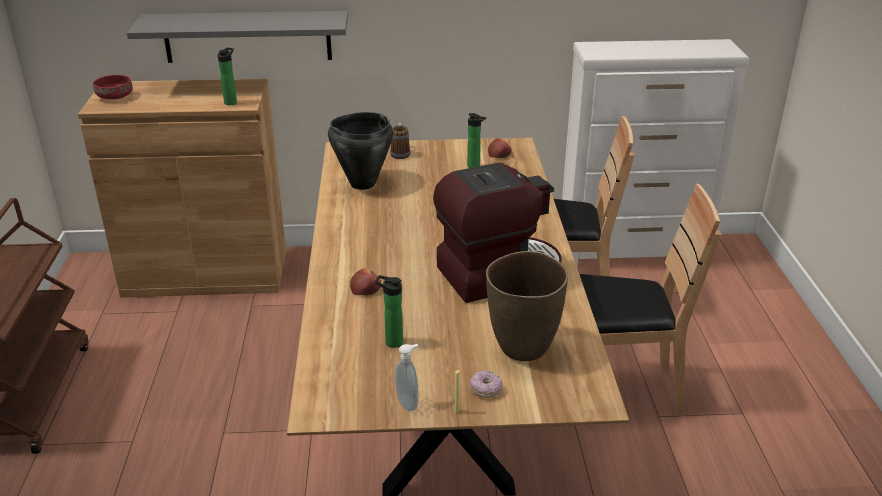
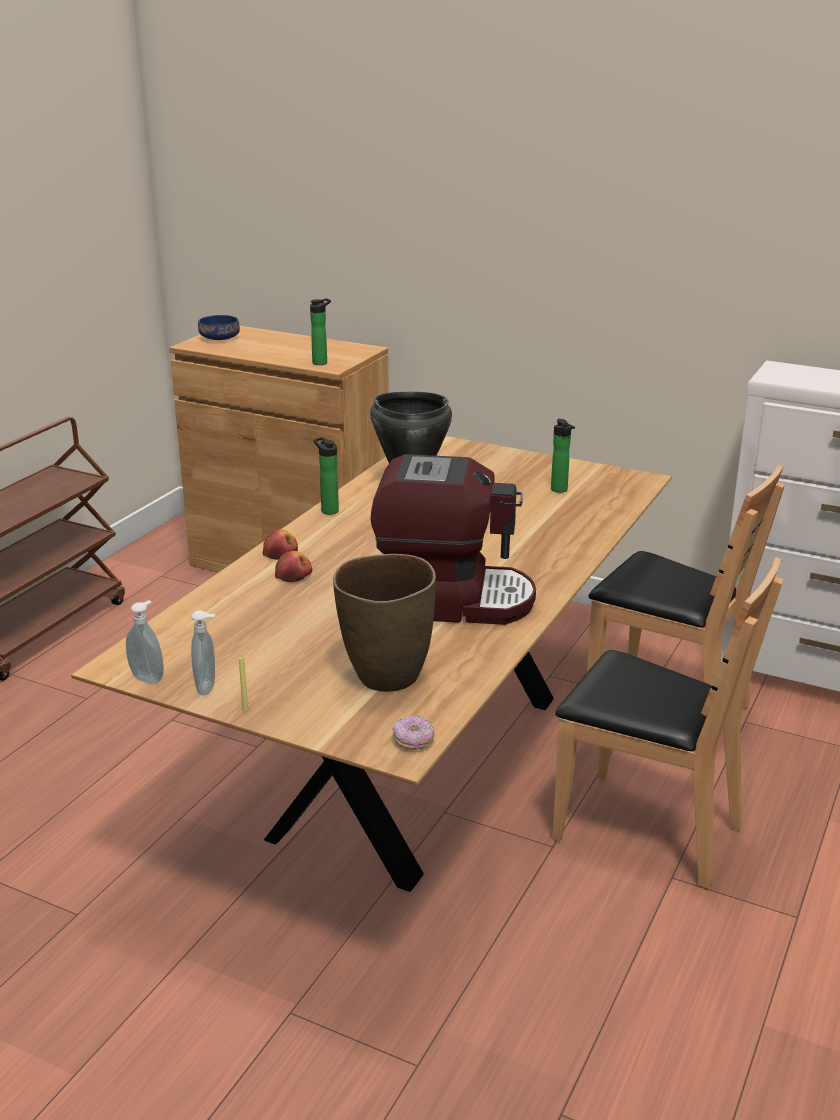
camera: 30 degrees right, 5 degrees down
red bowl [93,75,133,99] -> blue bowl [198,315,240,340]
grey shelf [127,11,348,63] -> none
bottle [375,275,403,348] -> bottle moved to [313,437,339,515]
mug [390,123,411,159] -> none
donut [470,370,503,398] -> donut moved to [393,716,435,750]
apple [488,138,512,158] -> apple moved to [263,529,298,560]
none -> soap dispenser [126,600,164,684]

